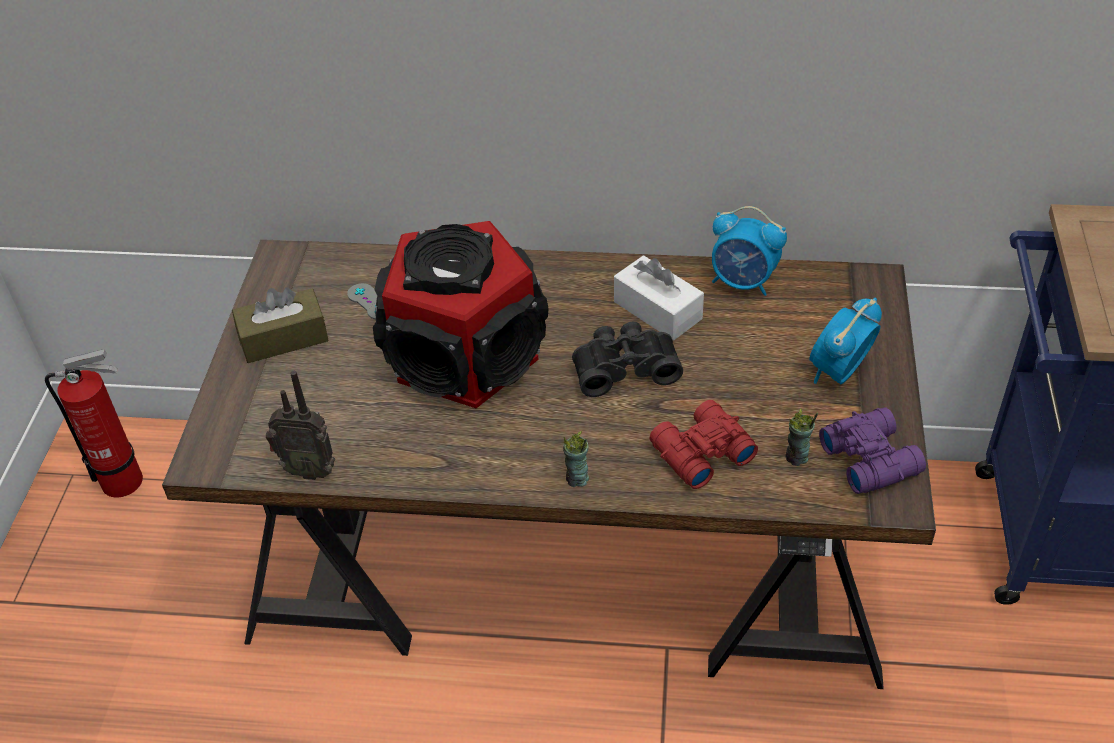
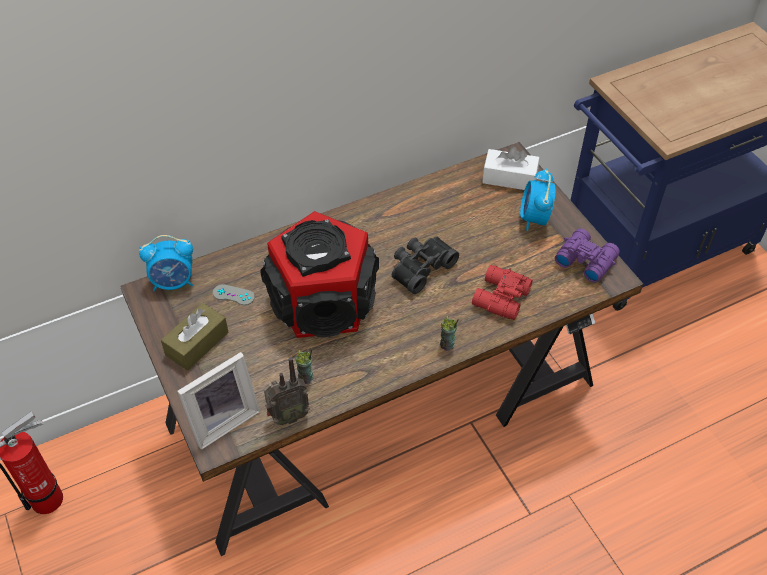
camera: 35 degrees left, 5 degrees up
white tissue box [614,255,704,341] -> white tissue box moved to [482,147,540,190]
alarm clock [712,206,787,296] -> alarm clock moved to [139,235,193,291]
cup [786,409,818,466] -> cup moved to [296,349,314,384]
none -> picture frame [177,352,260,450]

